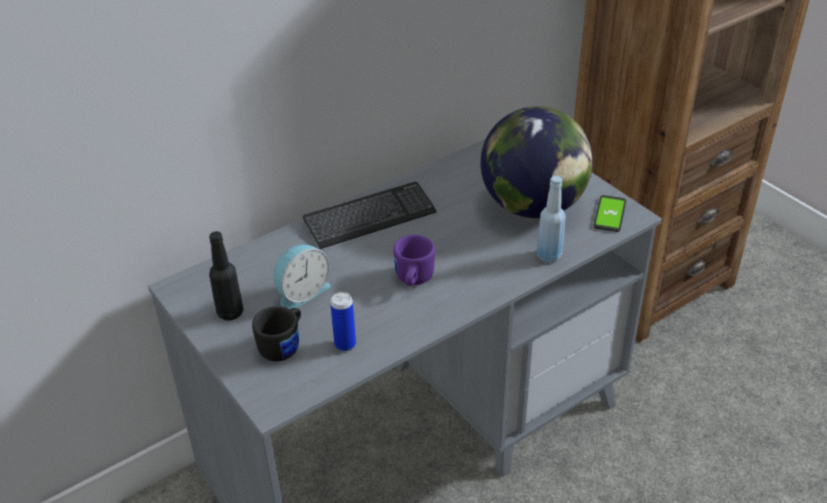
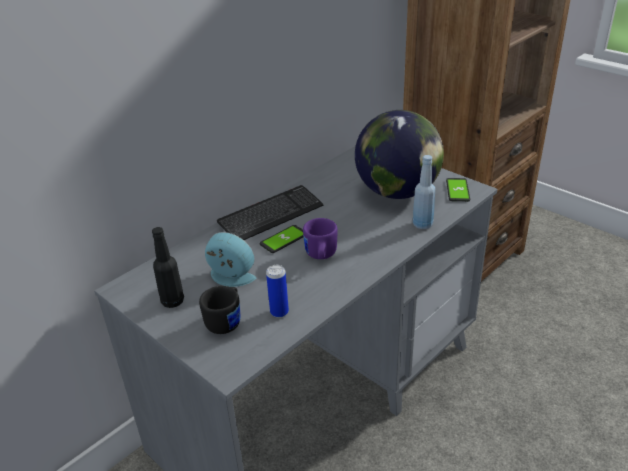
camera: 10 degrees left, 5 degrees down
alarm clock [273,245,331,309] -> alarm clock turned 105 degrees counterclockwise [205,232,256,287]
none -> phone [260,225,303,253]

